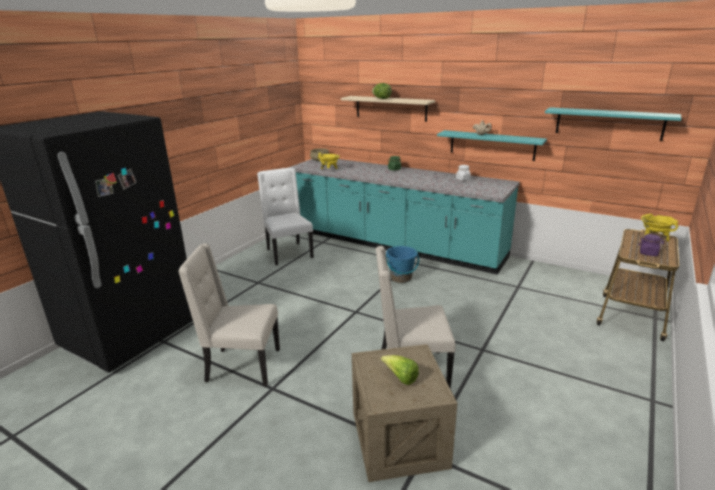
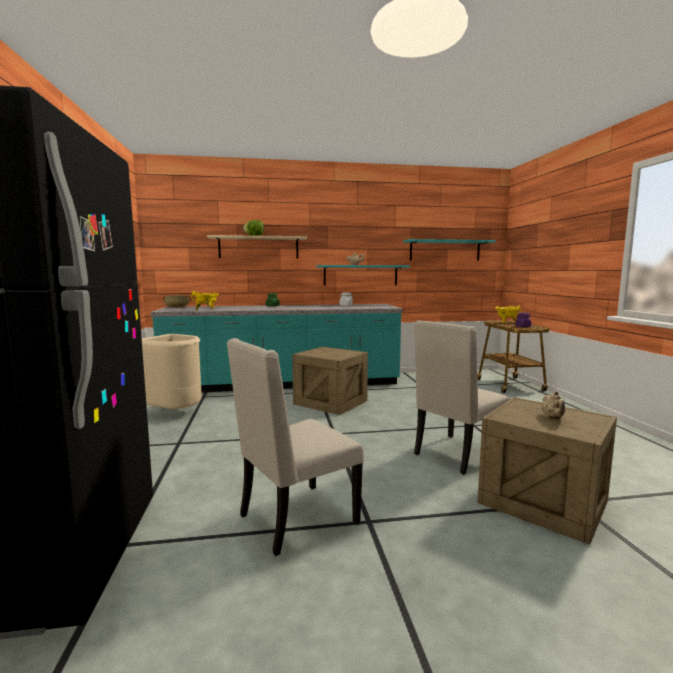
camera: 40 degrees left, 15 degrees down
white chair [257,168,314,265] -> beige trash can [142,334,202,409]
lettuce [381,355,419,385] -> beige teapot [542,391,566,419]
blue bucket [386,246,419,283] -> crate [292,347,368,415]

